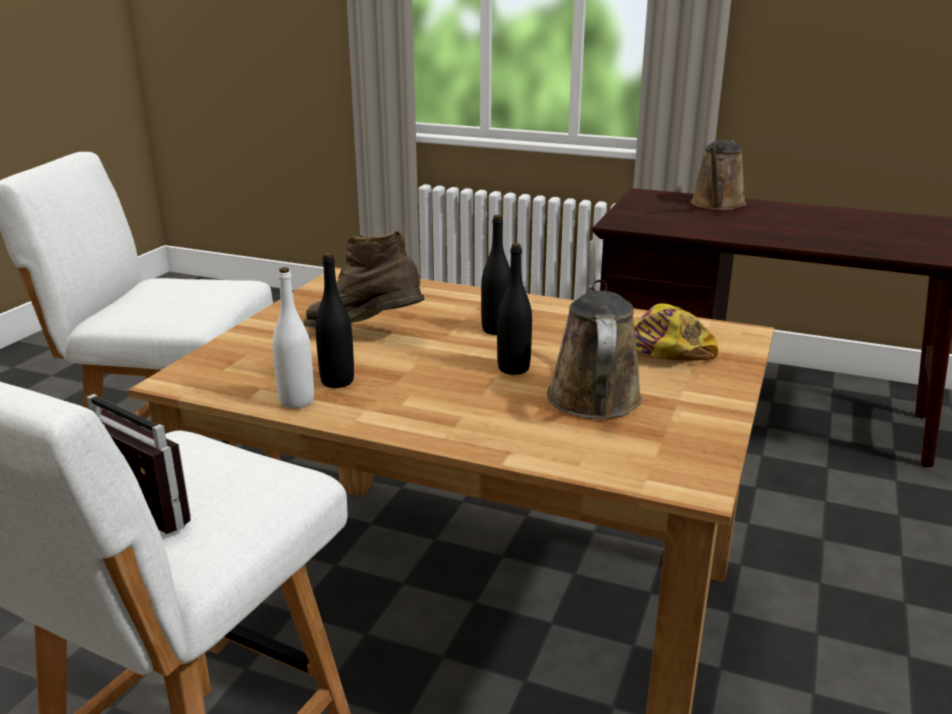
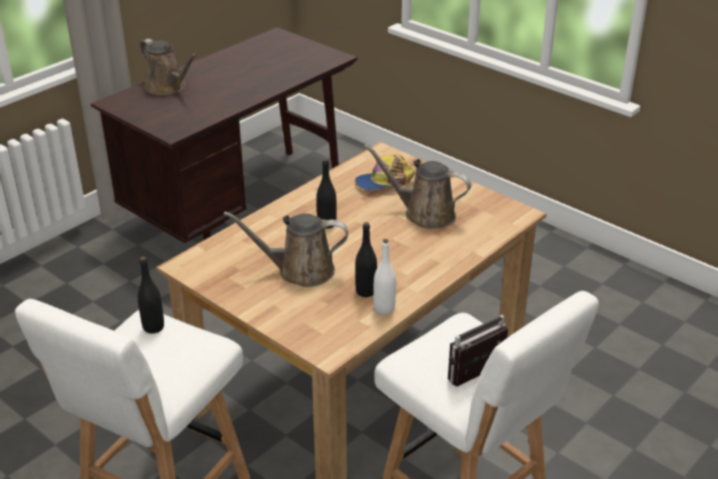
camera: 70 degrees left, 10 degrees up
brown boot [304,231,424,328] -> brown watering can [224,211,348,287]
black bottle [497,243,532,375] -> black bottle moved to [138,257,164,334]

